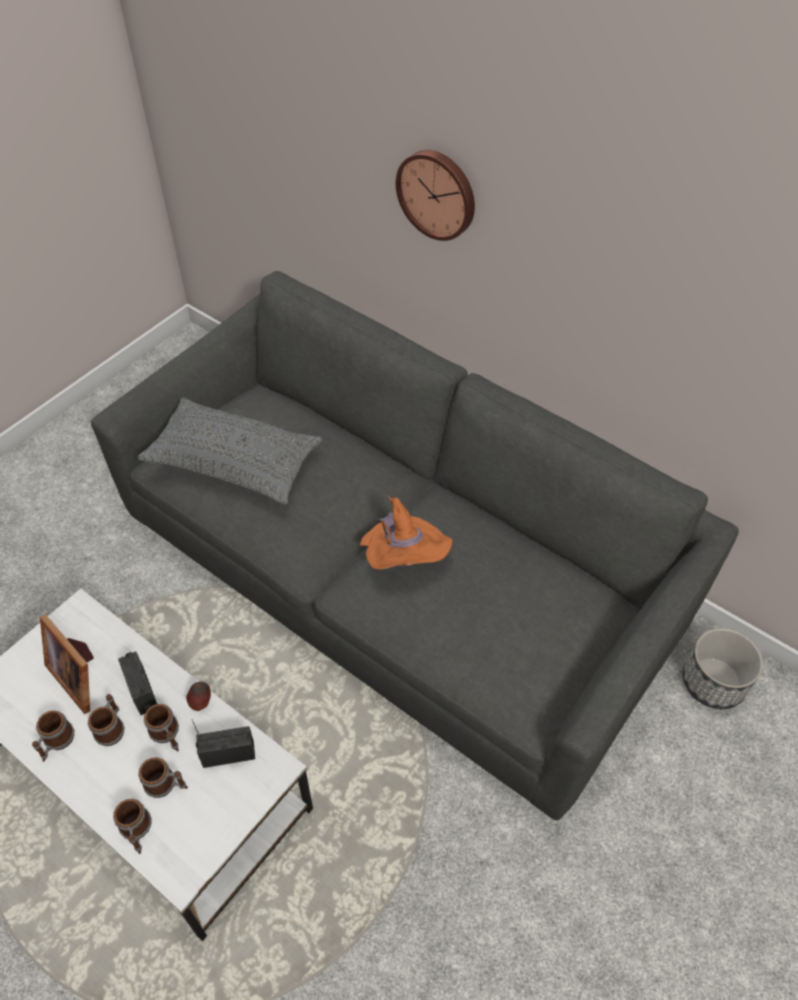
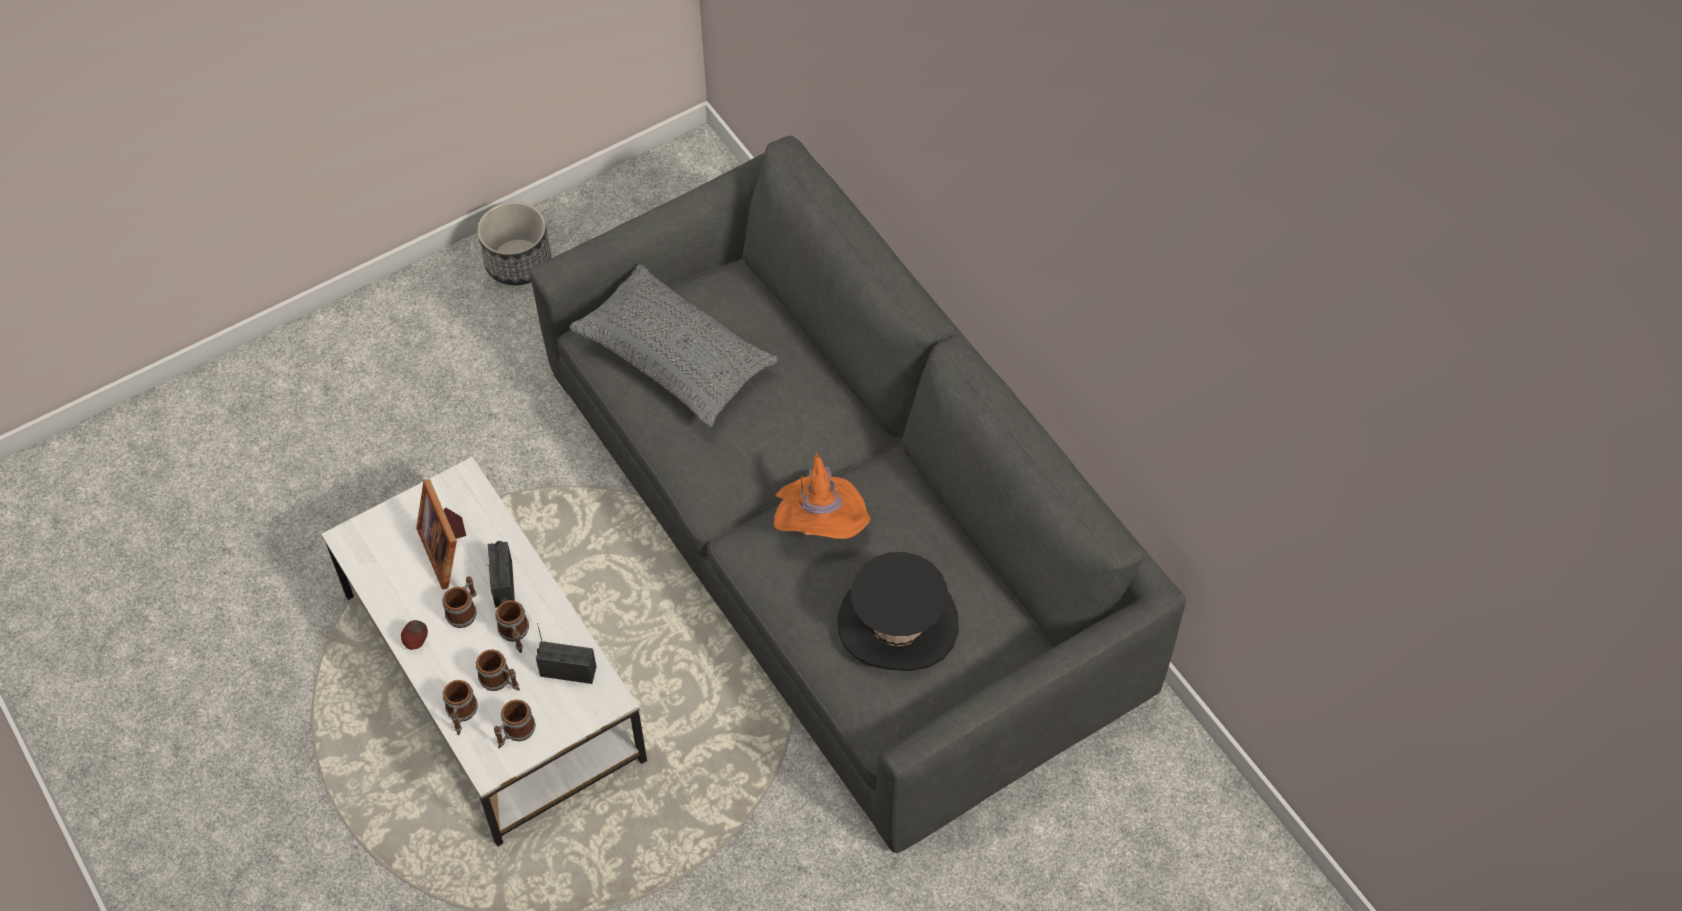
camera: 20 degrees right, 5 degrees up
mug [32,710,74,762] -> mug moved to [494,700,536,748]
apple [186,682,211,711] -> apple moved to [401,620,428,650]
wall clock [396,150,475,241] -> none
planter [683,628,763,709] -> planter moved to [477,202,551,285]
none -> black hat [838,552,959,671]

